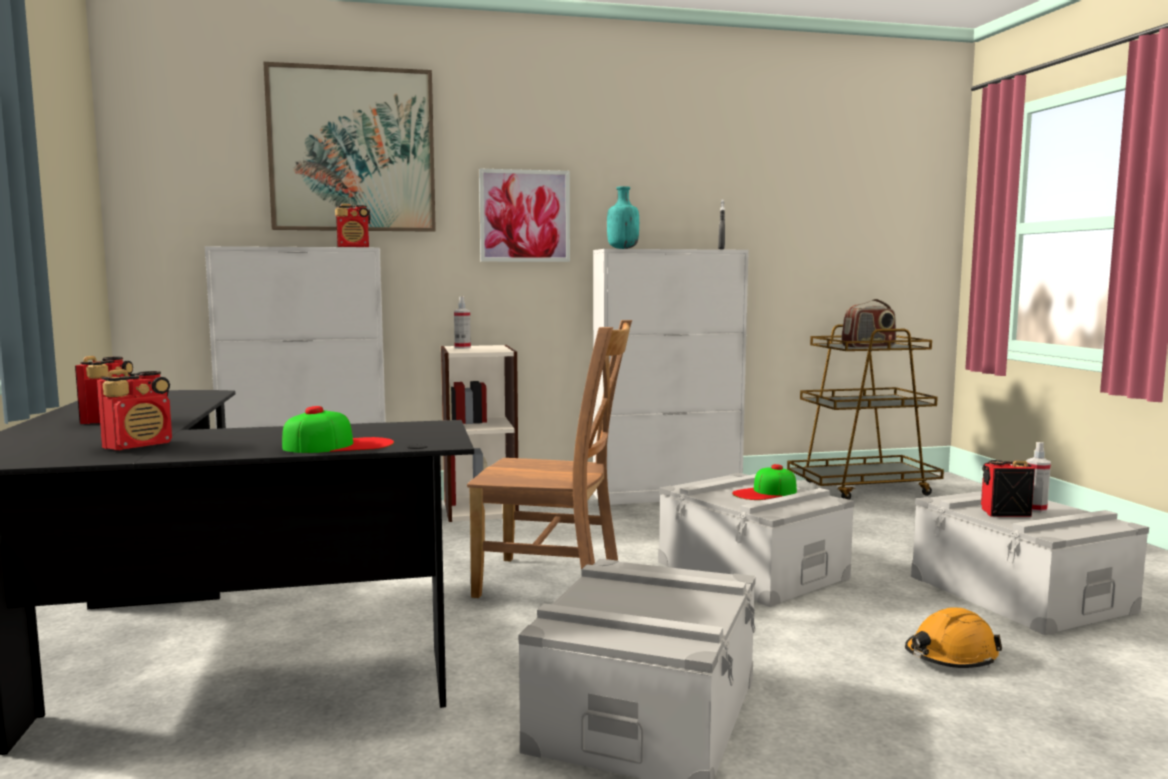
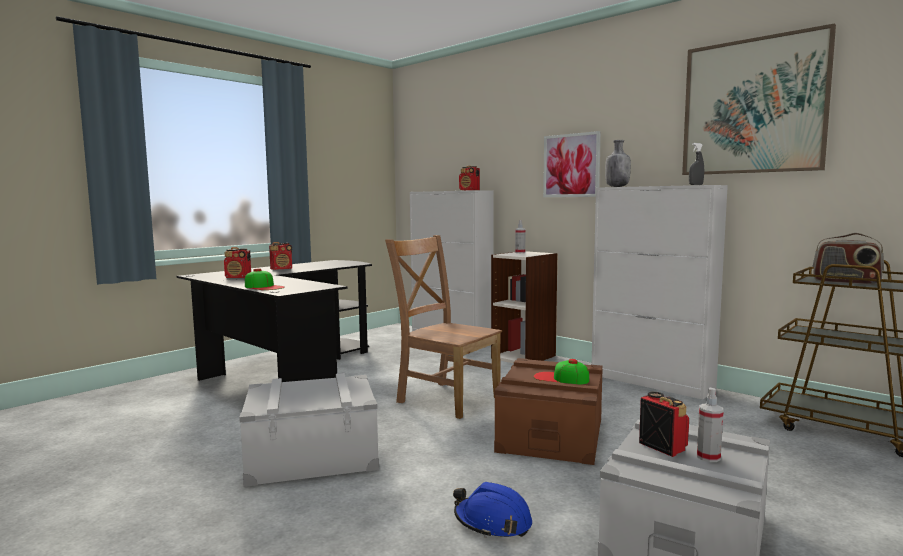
camera: 55 degrees right, 0 degrees up
picture [263,62,436,232] -> picture moved to [682,23,836,175]
brown chair [467,320,632,598] -> brown chair turned 150 degrees clockwise [385,235,502,419]
turquoise bottle [607,186,639,249] -> grey bottle [605,140,631,187]
grey storage box [658,473,855,607] -> brown storage box [494,358,603,465]
orange hard hat [905,607,1002,668] -> blue hard hat [453,482,532,538]

